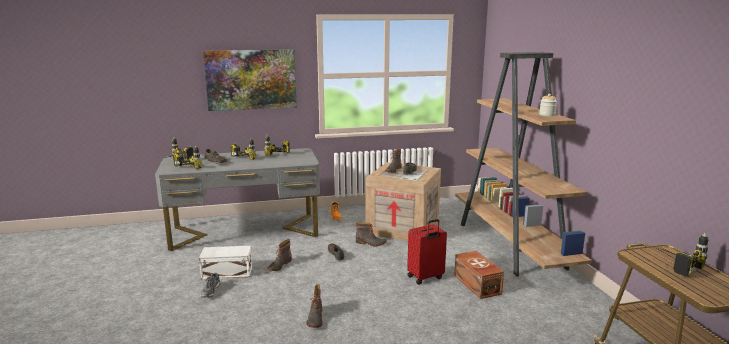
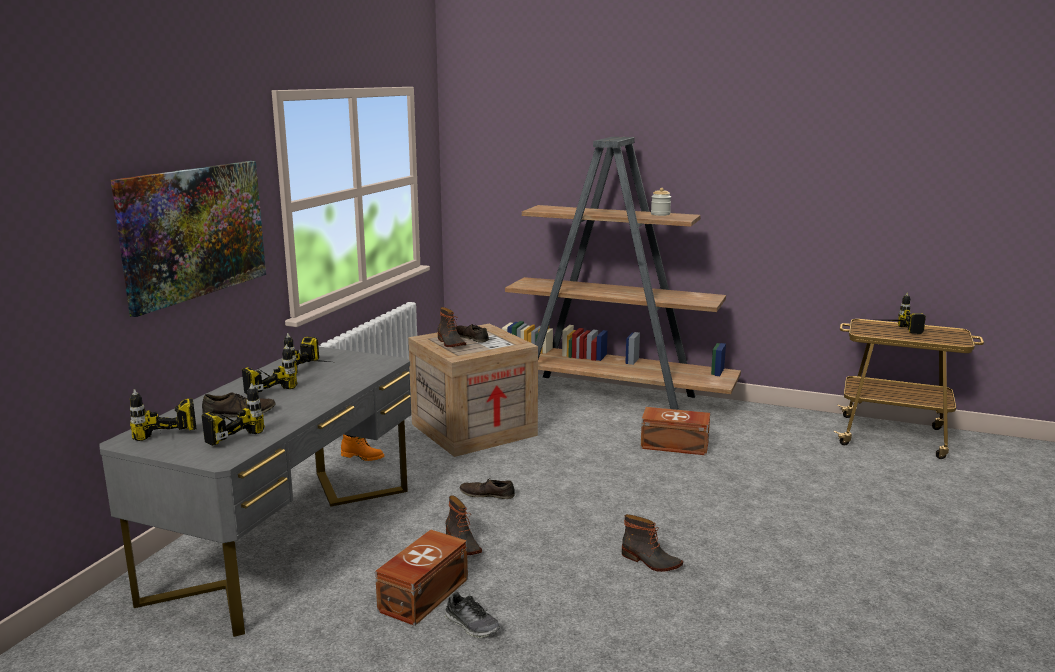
camera: 55 degrees left, 0 degrees up
white storage box [199,246,252,279] -> brown storage box [375,530,468,626]
boot [356,222,387,247] -> none
red suitcase [407,219,447,285] -> none

